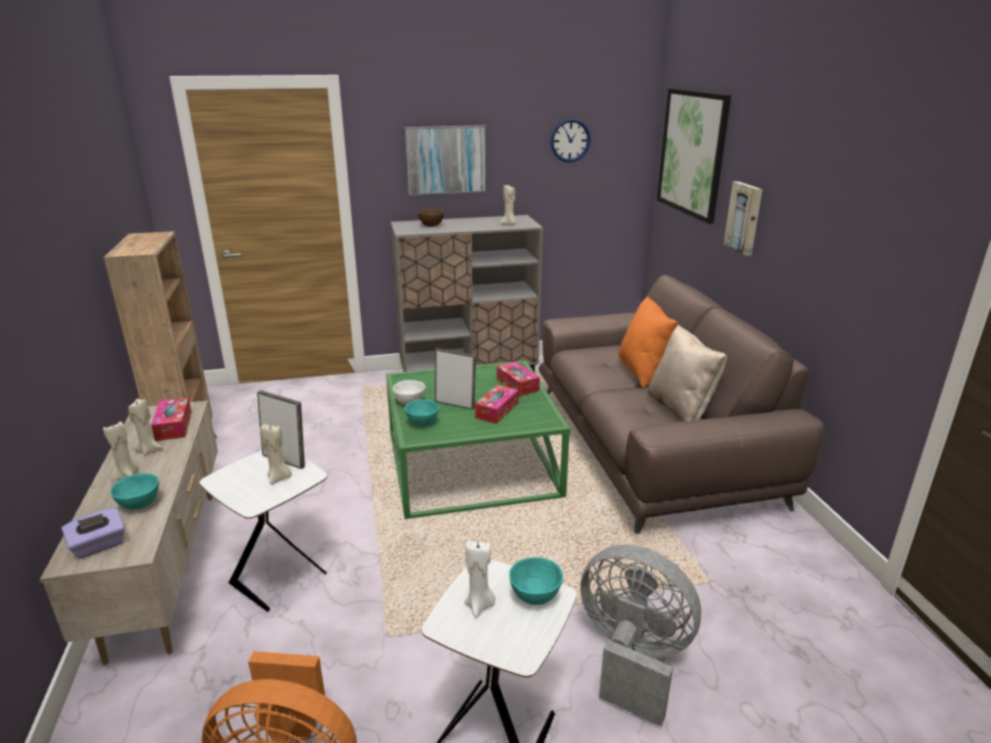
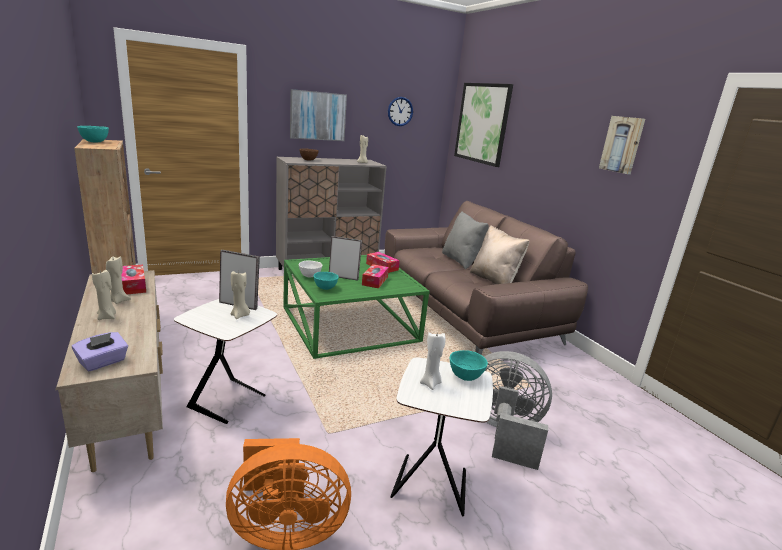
camera: 15 degrees left, 5 degrees down
turquoise bowl [110,473,159,510] -> turquoise bowl moved to [77,126,109,143]
orange pillow [618,296,678,388] -> grey pillow [442,211,489,269]
picture [723,181,763,256] -> picture moved to [599,116,645,174]

